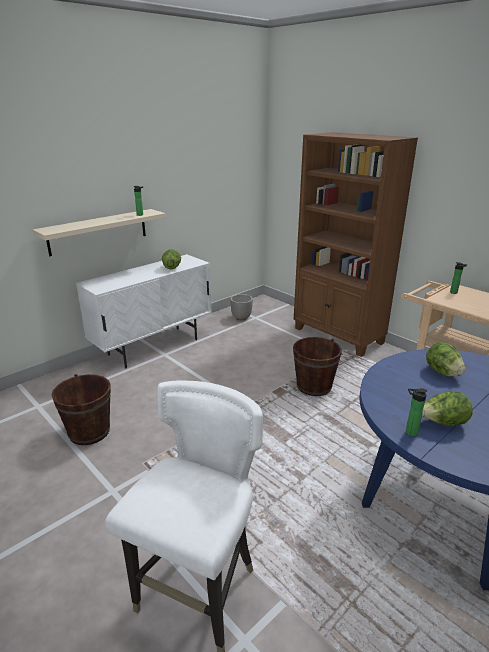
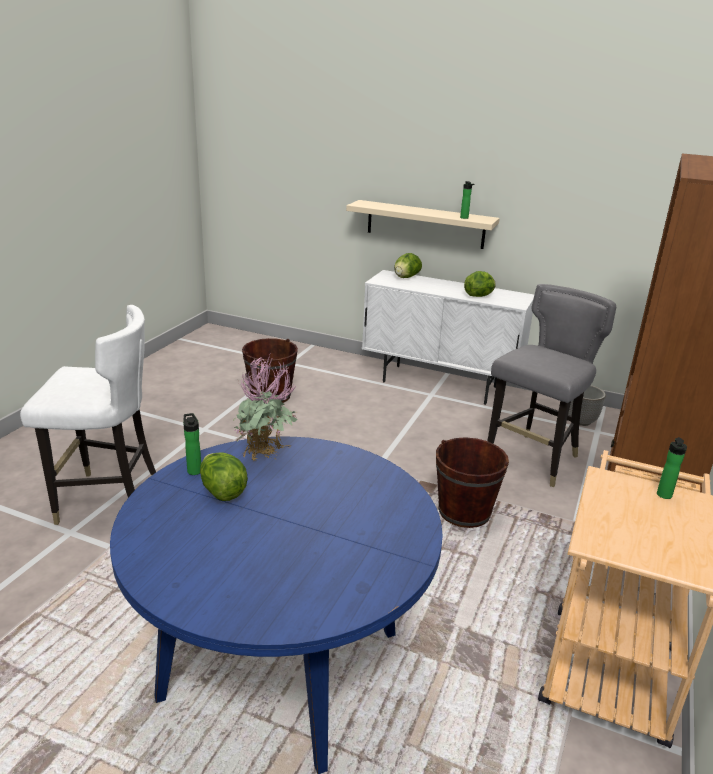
camera: 65 degrees right, 0 degrees up
lettuce [426,342,466,377] -> lettuce moved to [394,253,422,278]
none -> potted plant [233,352,298,461]
none -> grey chair [488,284,616,487]

